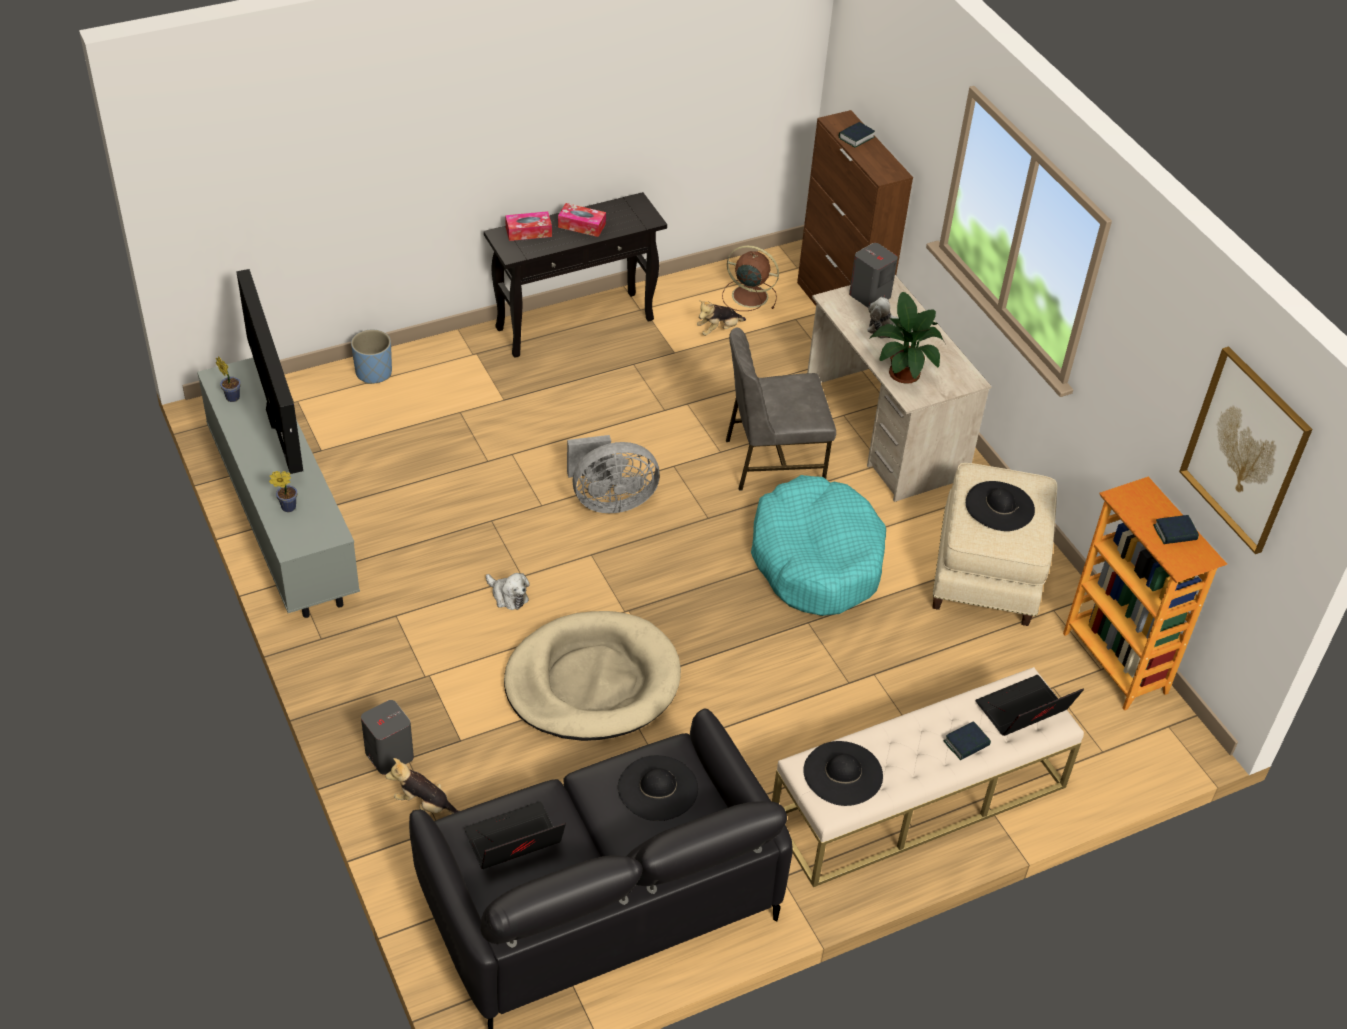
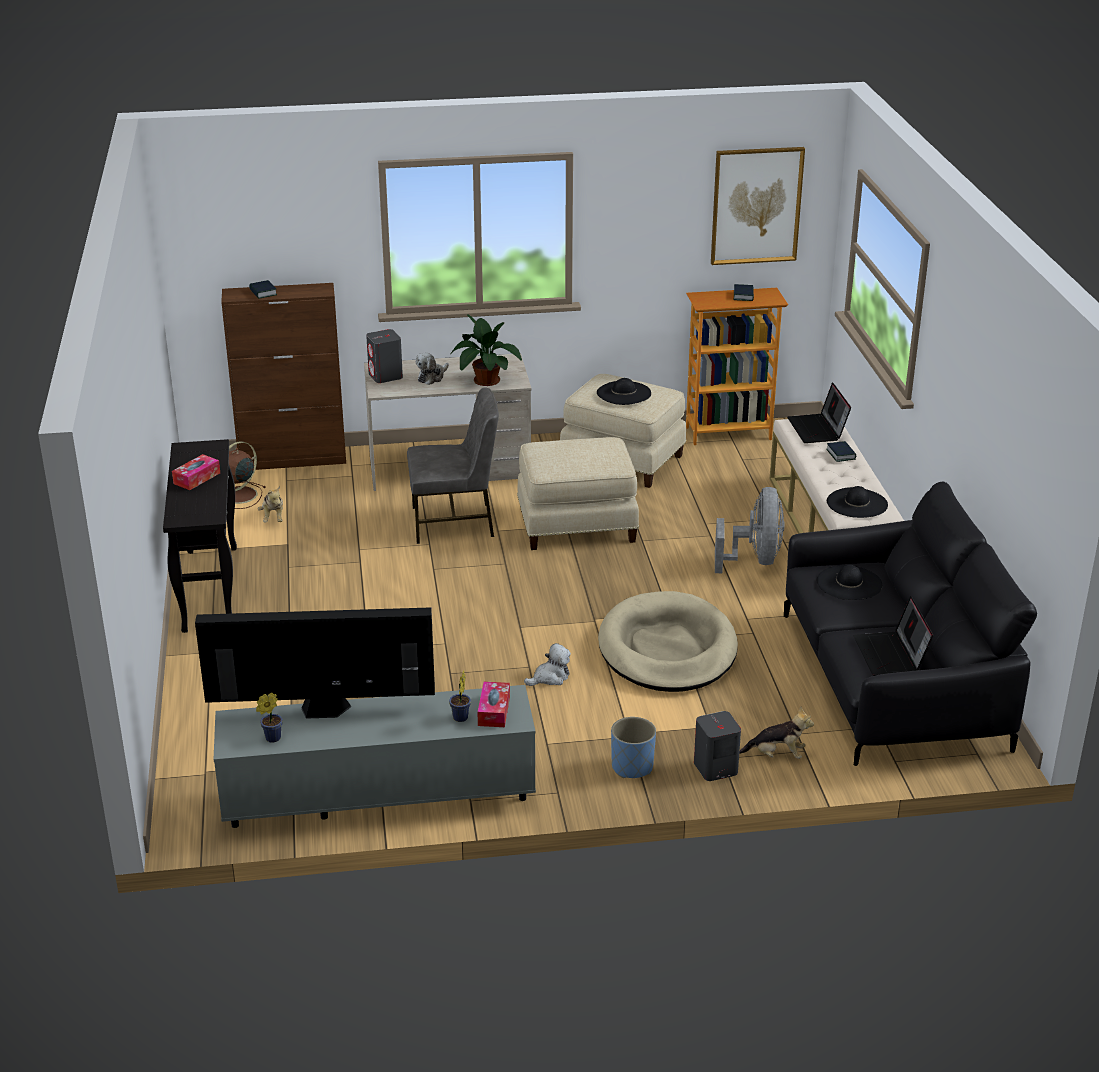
camera: 70 degrees left, 15 degrees down
blue planter [351,330,392,384] -> blue planter moved to [611,717,656,778]
plush toy [386,758,459,814] -> plush toy turned 120 degrees counterclockwise [739,706,814,759]
tissue box [505,211,552,241] -> tissue box moved to [477,682,510,727]
grey fan [567,435,660,513] -> grey fan moved to [715,487,785,573]
grey chair [726,328,836,491] -> grey chair turned 105 degrees counterclockwise [407,388,499,544]
turquoise dog bed [751,475,886,616] -> beige ottoman [517,437,639,550]

